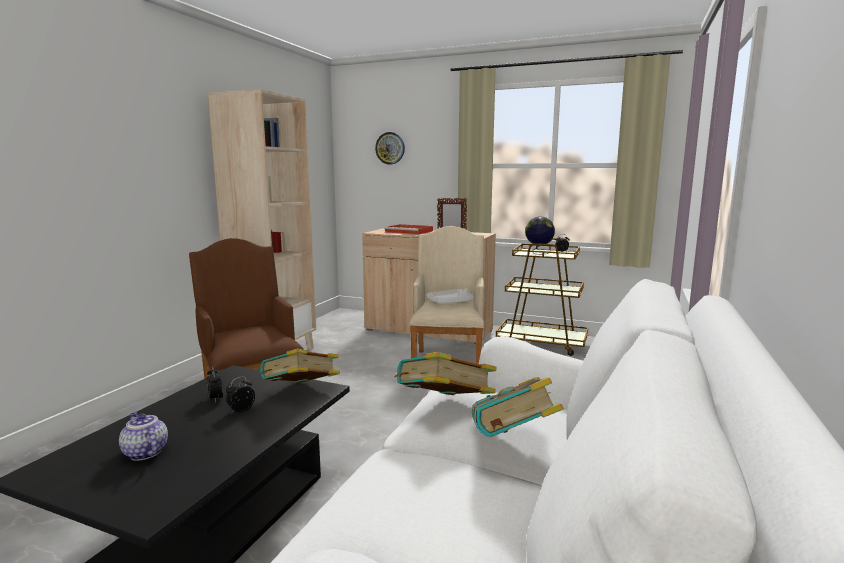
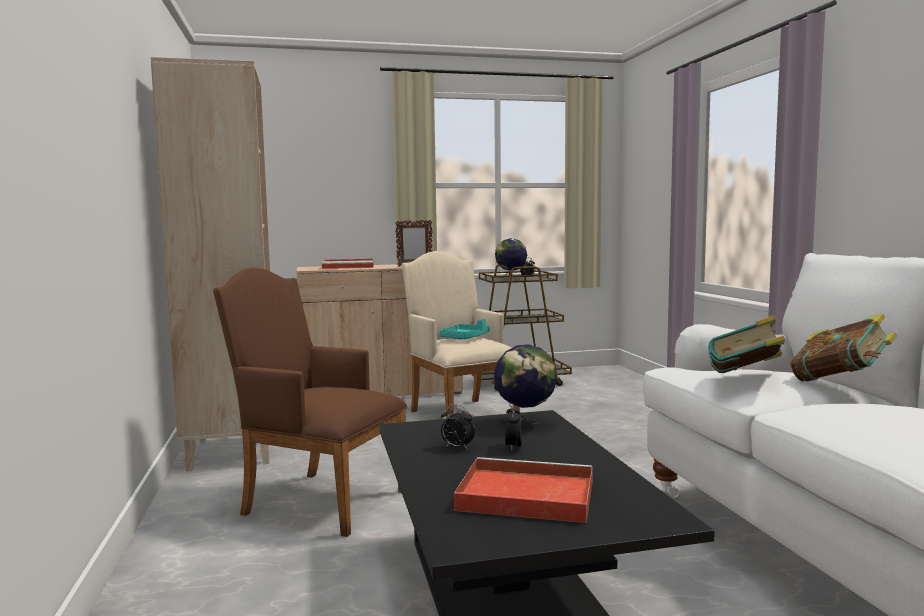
camera: 35 degrees left, 5 degrees down
teapot [119,412,168,461] -> red tray [454,457,593,523]
book [260,349,340,383] -> globe [494,344,557,427]
wall clock [375,132,405,164] -> none
white tray [427,288,474,303] -> turquoise tray [439,319,489,339]

